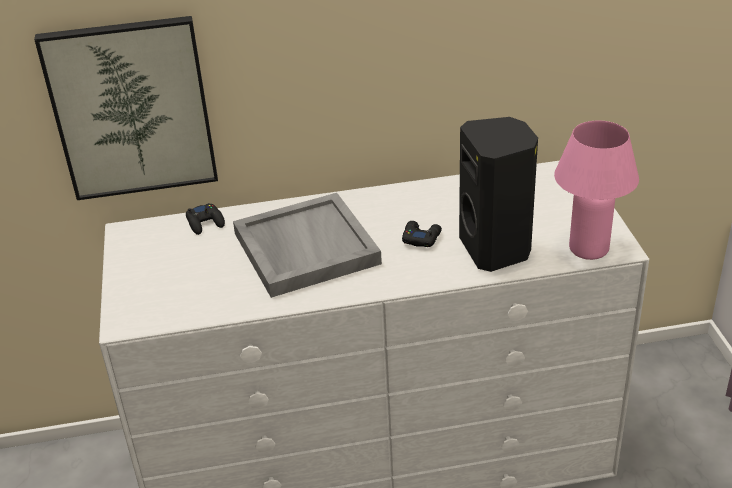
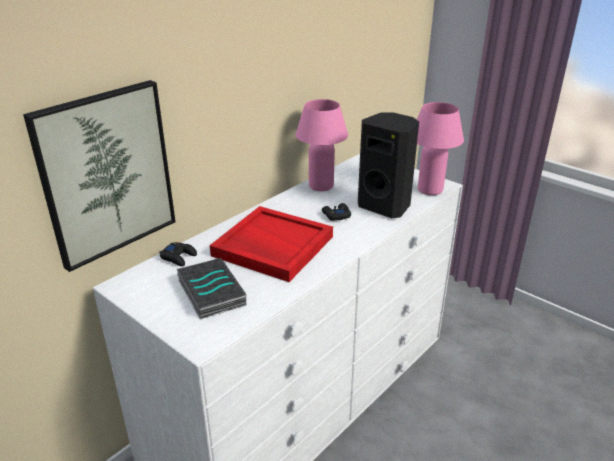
camera: 40 degrees left, 5 degrees down
grey tray [233,193,382,298] -> red tray [210,206,333,282]
none -> book [177,258,246,319]
none -> pink table lamp [295,99,348,191]

